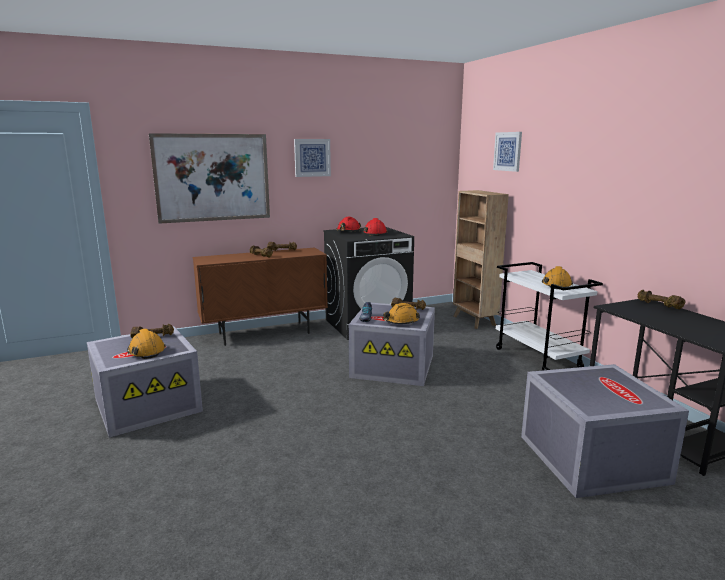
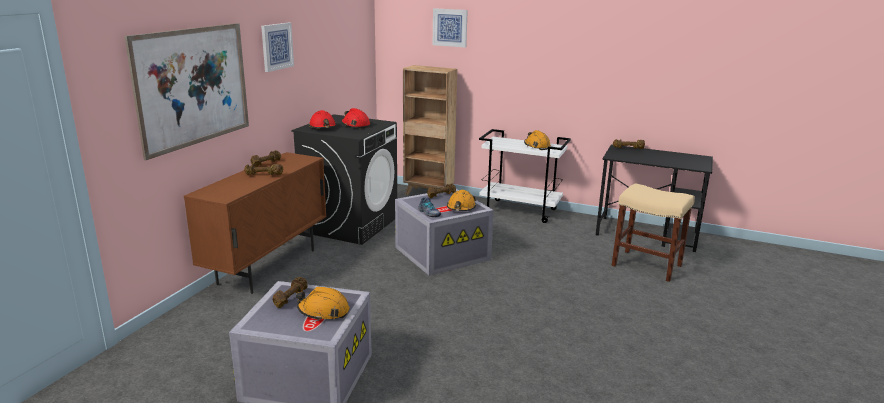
camera: 45 degrees left, 5 degrees up
grey storage box [521,364,689,498] -> beige stool [612,184,695,282]

